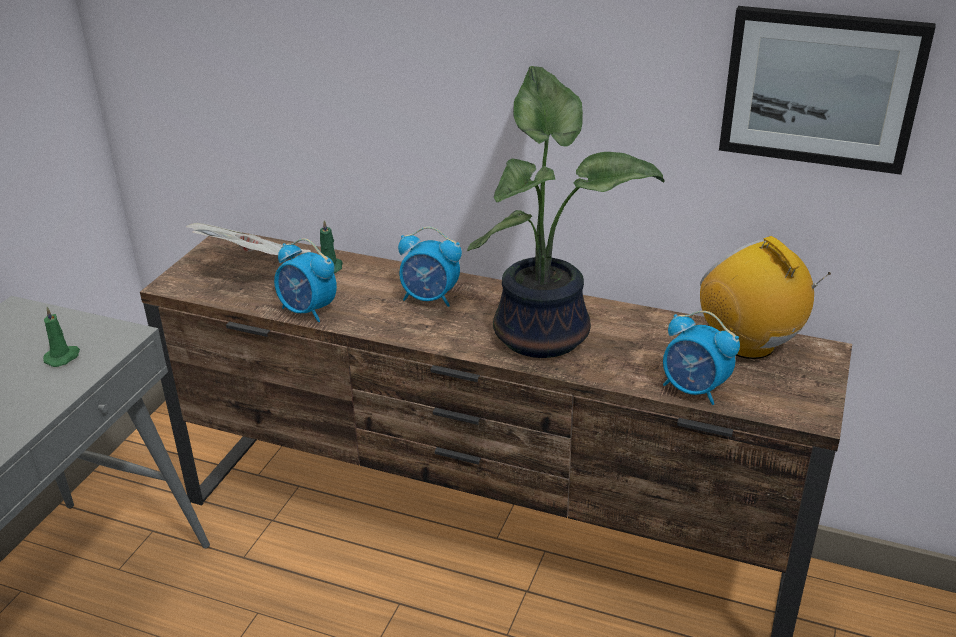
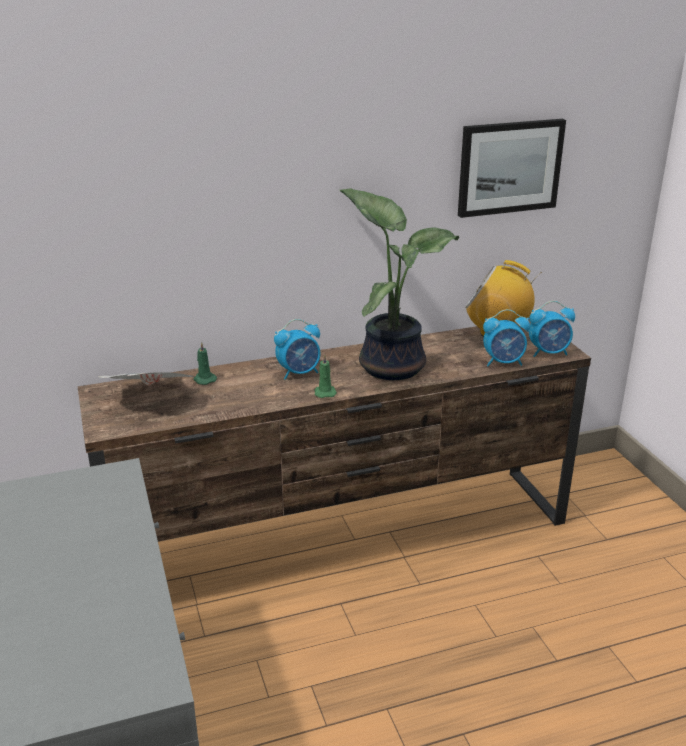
camera: 40 degrees left, 5 degrees down
green candle [43,307,80,367] -> green candle moved to [314,354,337,398]
alarm clock [274,238,337,322] -> alarm clock moved to [529,301,575,357]

